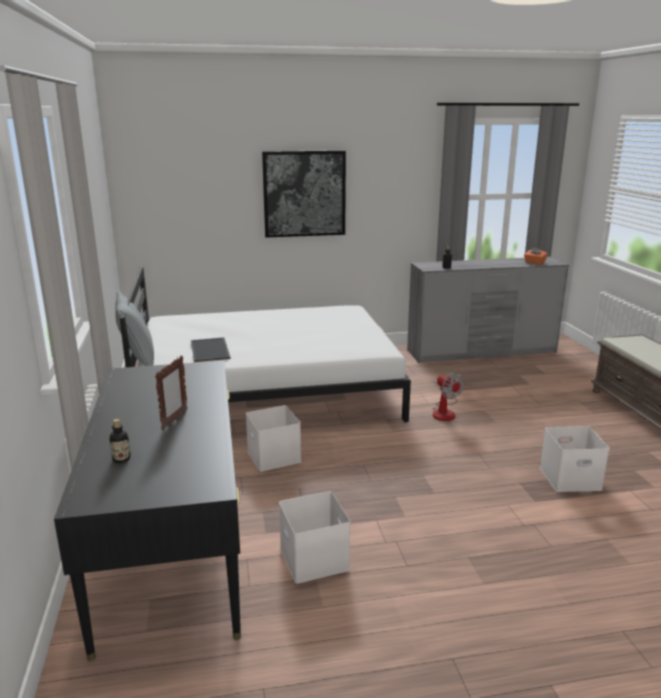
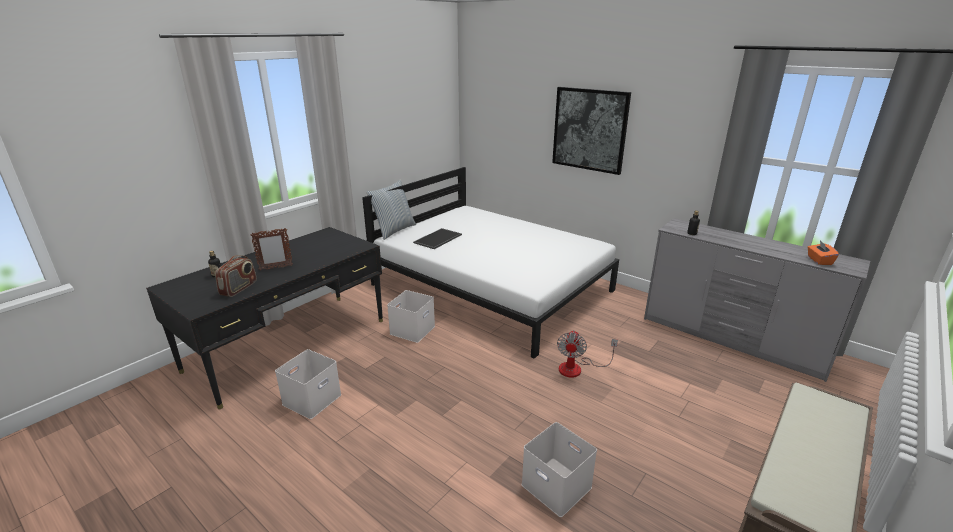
camera: 50 degrees right, 5 degrees up
none -> radio [215,255,257,297]

